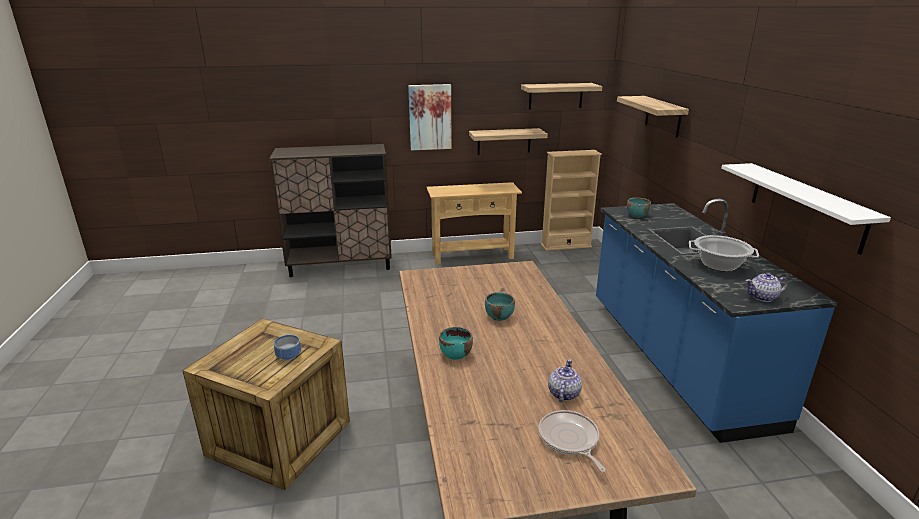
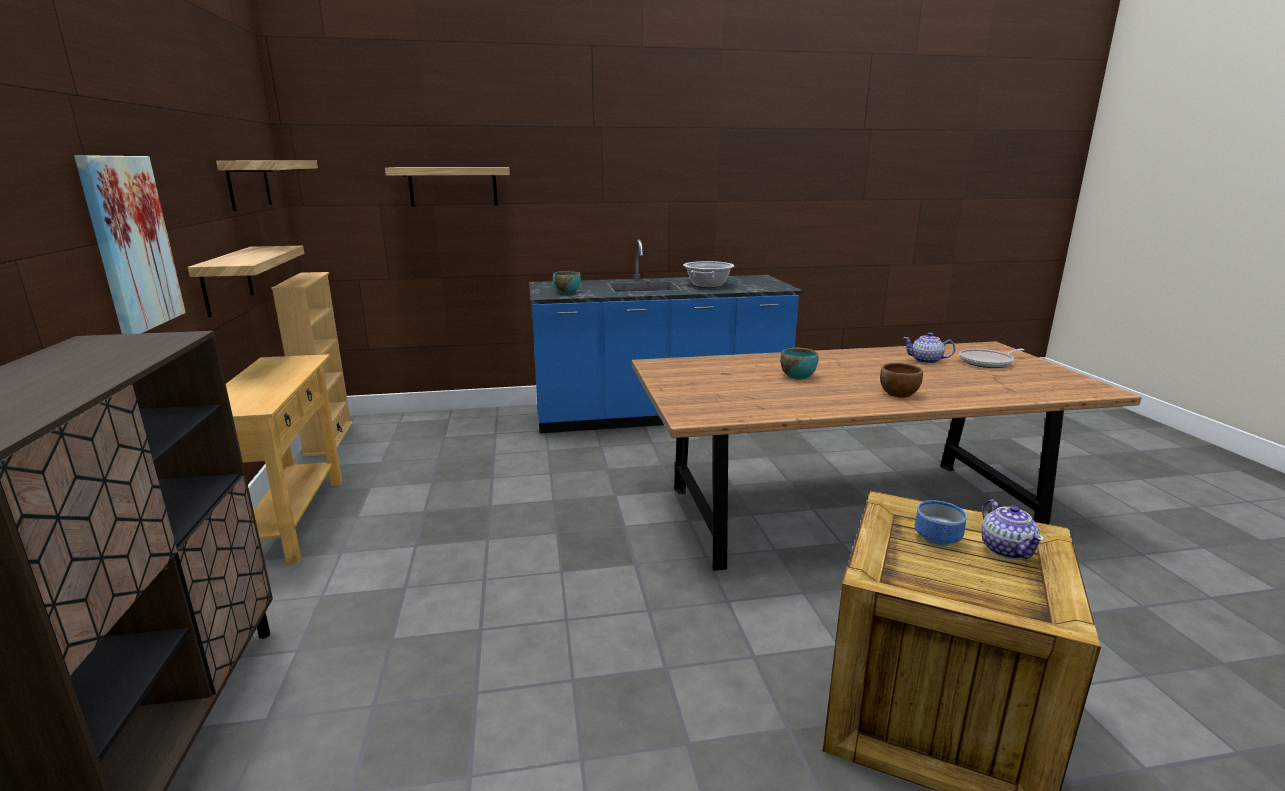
camera: 90 degrees left, 5 degrees down
turquoise bowl [439,327,473,360] -> brown bowl [880,363,923,398]
white shelf [721,163,891,255] -> none
teapot [746,273,788,302] -> teapot moved to [981,500,1045,559]

